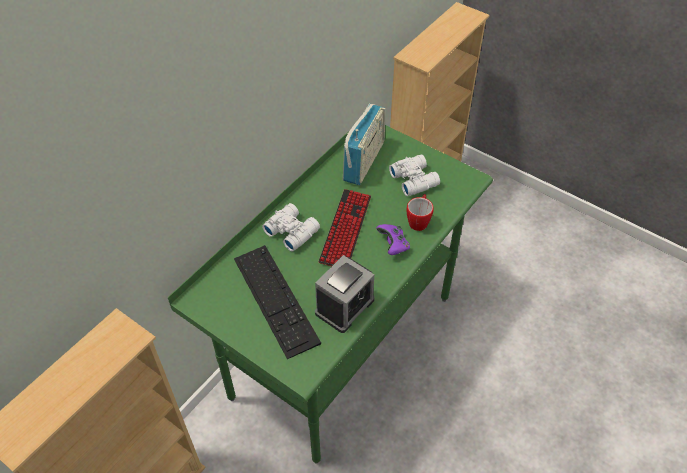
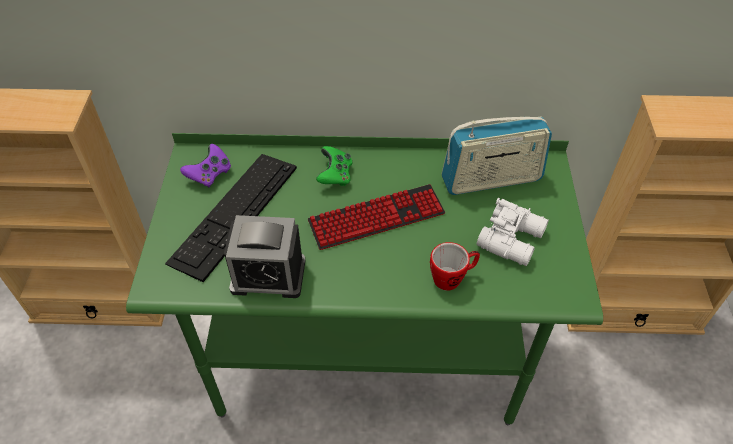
camera: 55 degrees right, 0 degrees up
white binoculars [262,203,320,251] -> green game controller [316,146,352,186]
purple game controller [376,224,410,255] -> purple game controller moved to [180,144,231,188]

